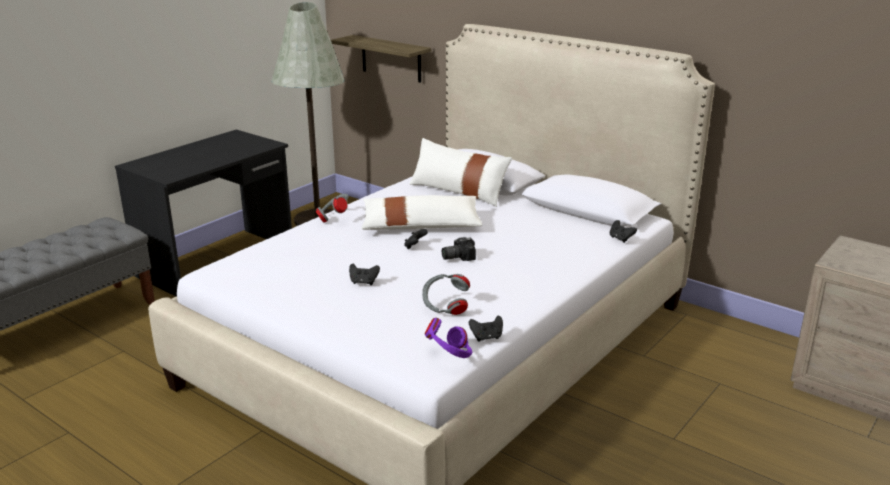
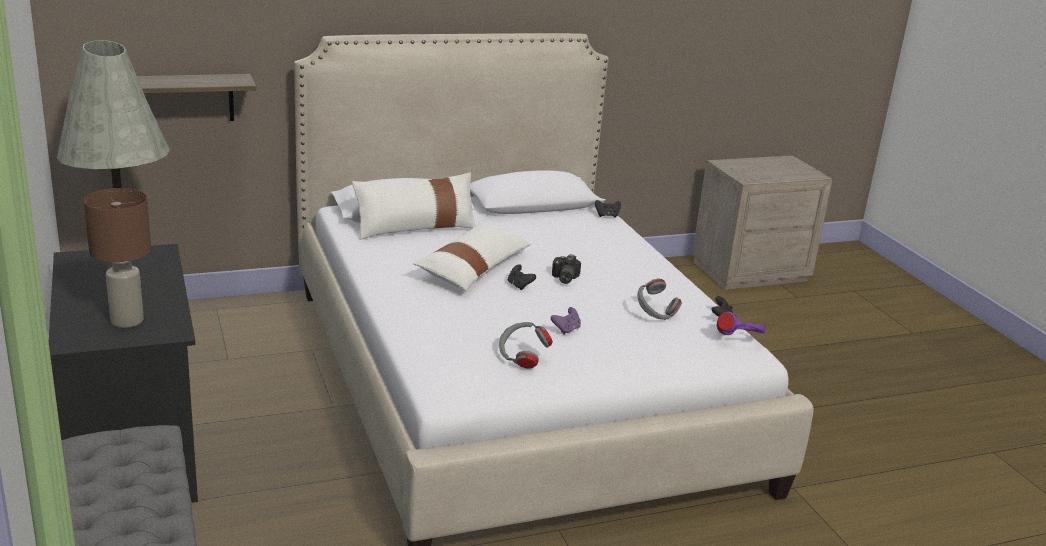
camera: 60 degrees left, 0 degrees up
grey headphones [315,194,349,222] -> grey headphones moved to [499,322,553,369]
black game controller [349,263,380,285] -> purple game controller [551,307,581,335]
none -> brown table lamp [84,188,151,328]

